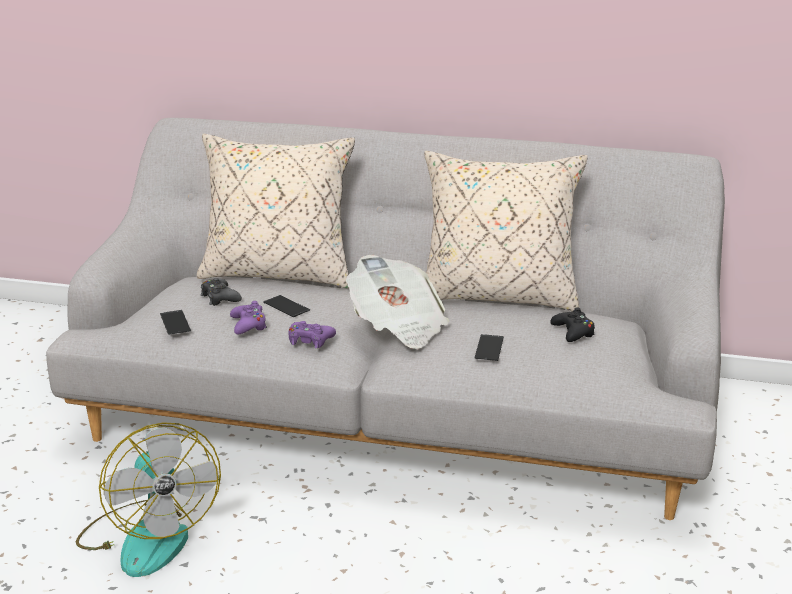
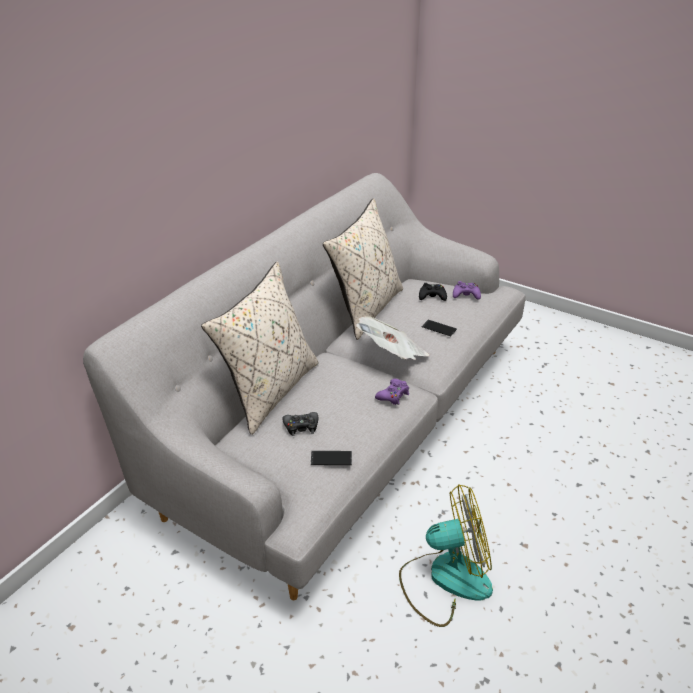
camera: 70 degrees left, 10 degrees up
purple game controller [230,301,267,334] -> purple game controller moved to [453,281,481,300]
phone [263,295,310,317] -> none

